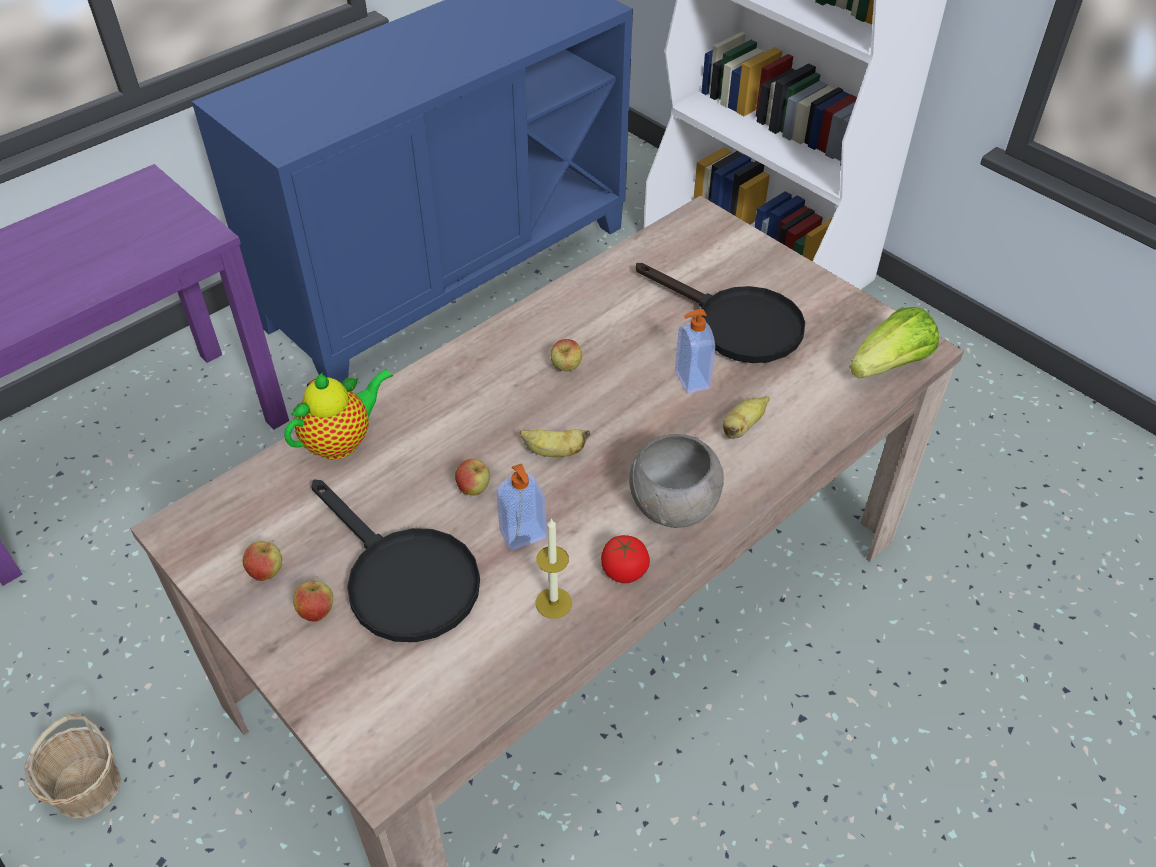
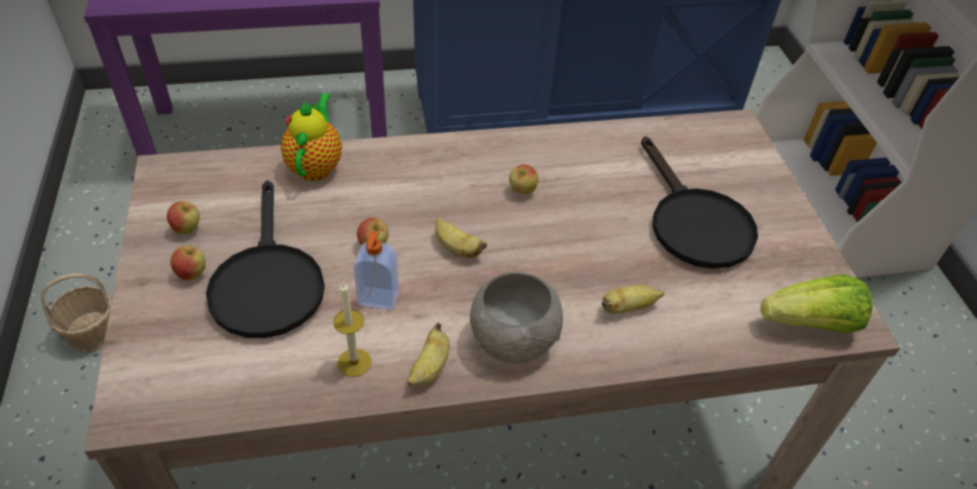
camera: 30 degrees right, 0 degrees up
teapot [284,369,393,460] -> teapot turned 75 degrees counterclockwise [281,93,342,181]
tomato [601,535,650,583] -> banana [407,322,450,387]
soap dispenser [675,309,715,394] -> none

